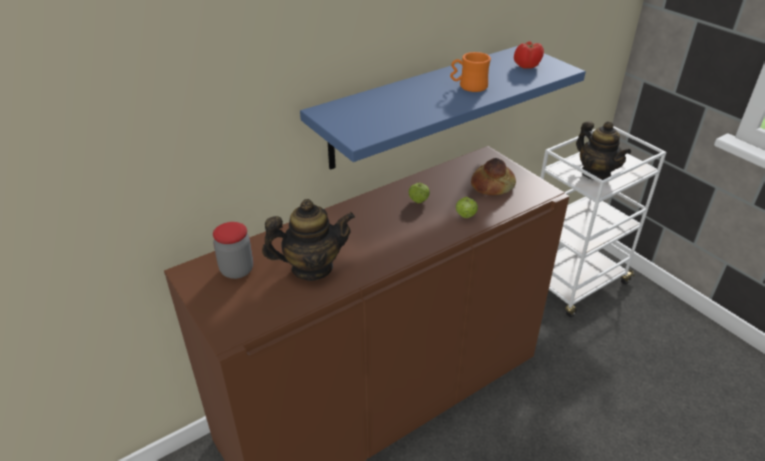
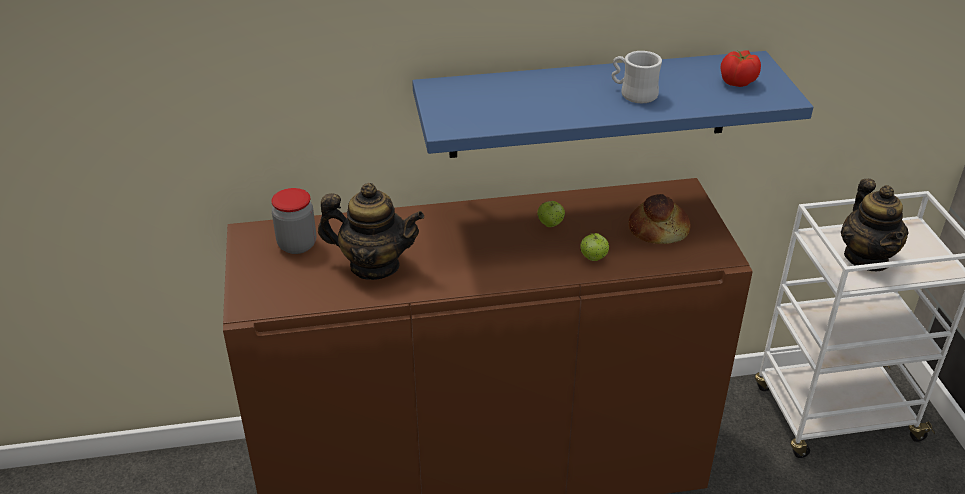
camera: 25 degrees right, 0 degrees up
orange mug [450,52,491,92] -> white mug [611,51,662,103]

